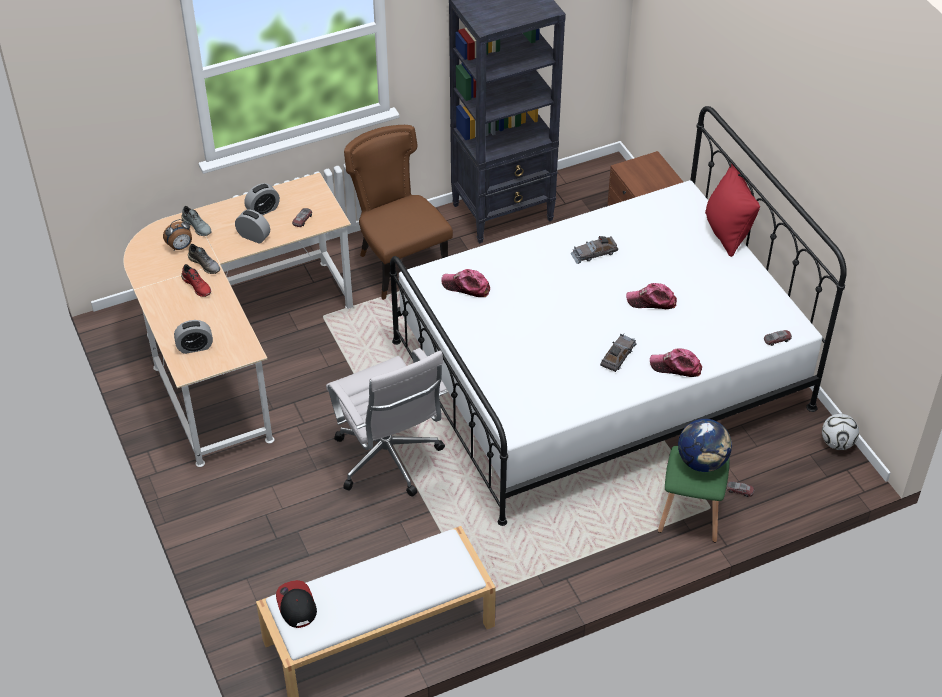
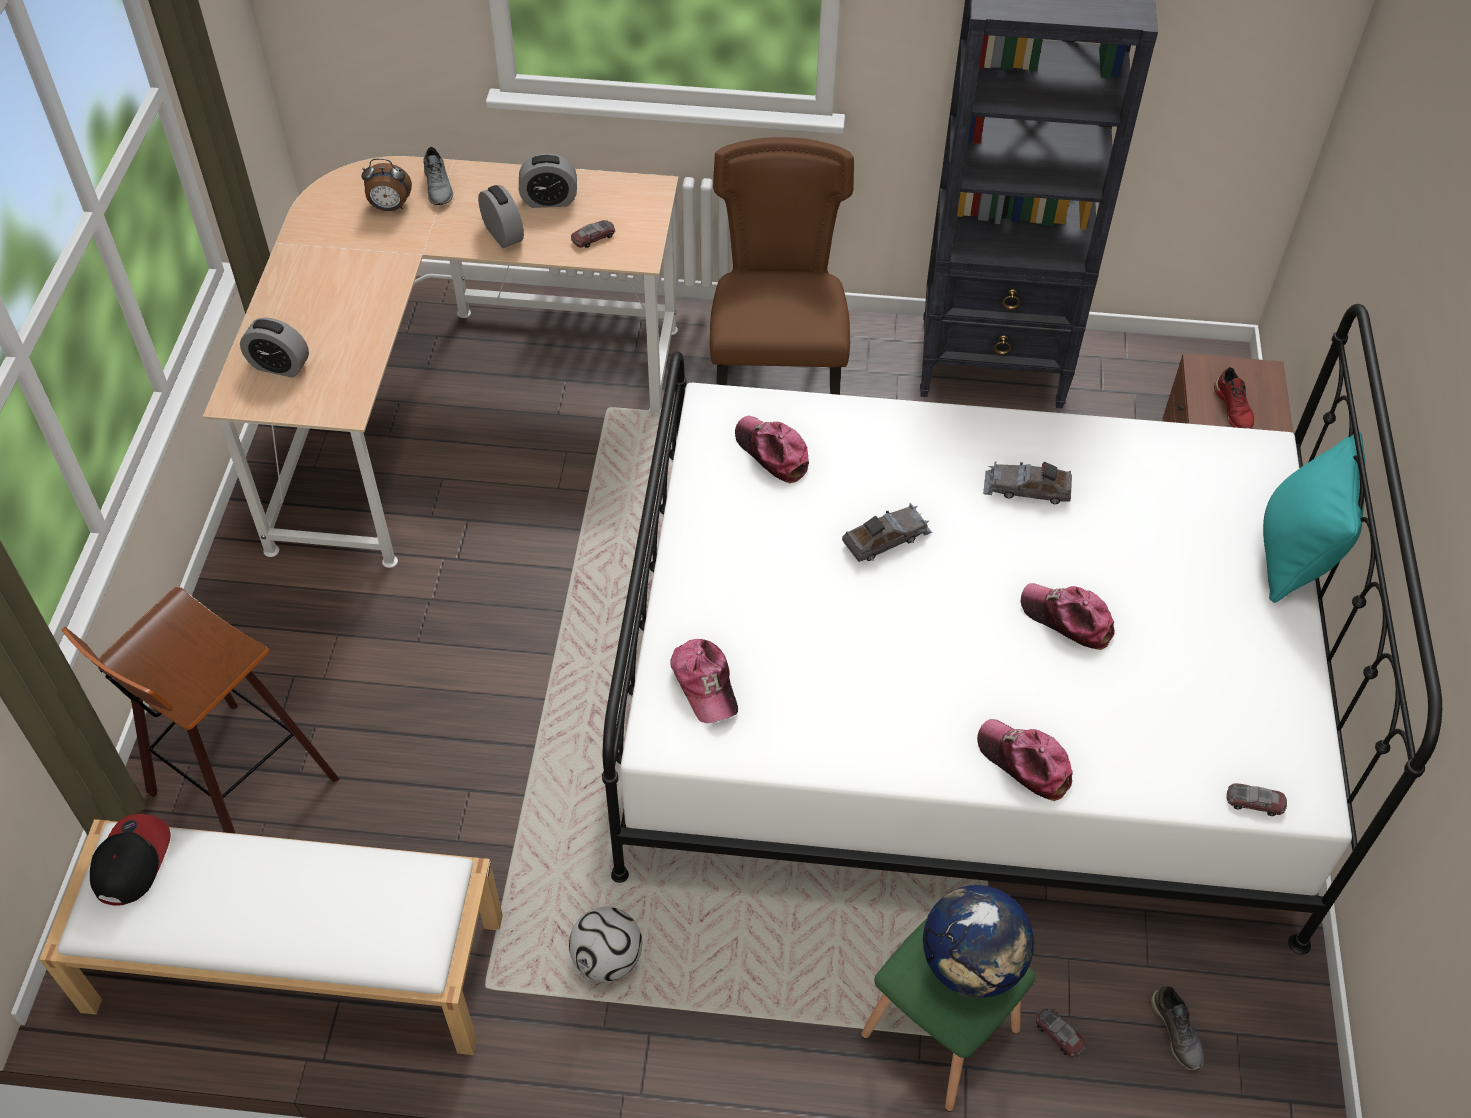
camera: 30 degrees right, 5 degrees up
red shoe [181,264,211,297] -> red shoe moved to [1214,367,1254,429]
grey shoe [188,244,220,274] -> grey shoe moved to [1150,986,1204,1071]
white office chair [326,348,448,496] -> none
grey toy car [600,334,636,372] -> grey toy car moved to [842,503,932,562]
red pillow [705,164,760,257] -> turquoise pillow [1263,432,1365,603]
football [822,414,859,450] -> football moved to [569,907,642,982]
none -> stool [61,587,339,834]
none -> cap [670,639,738,723]

